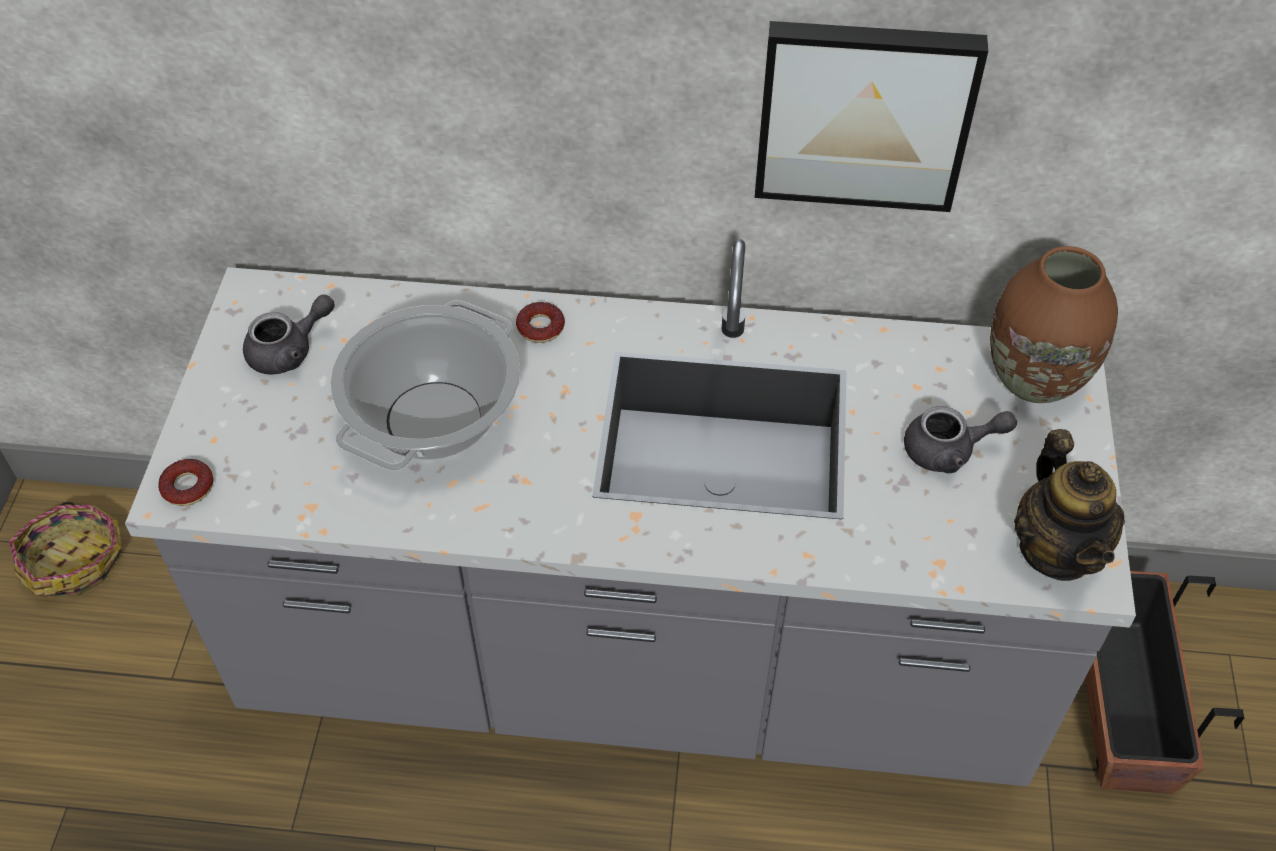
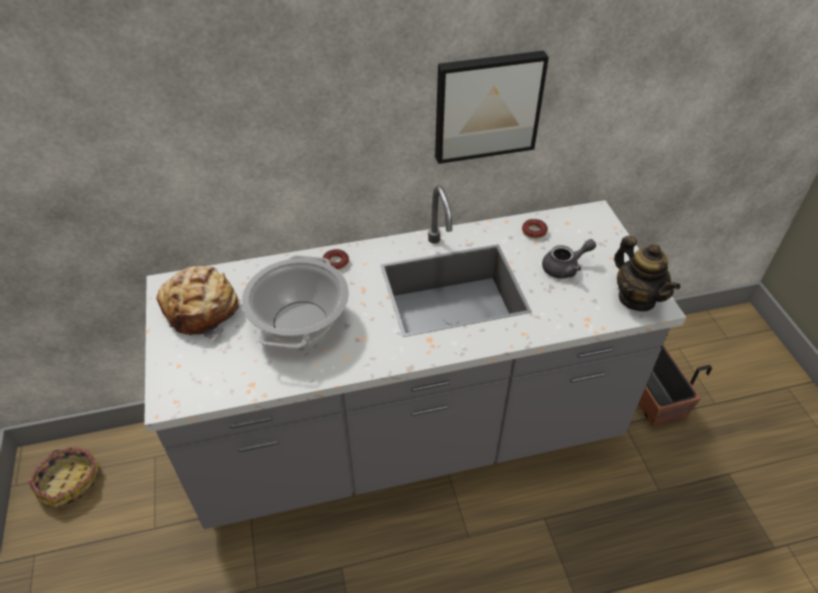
camera: 20 degrees left, 5 degrees down
donut [158,459,214,506] -> donut moved to [522,219,548,239]
grey teapot [243,294,335,375] -> bread [156,266,241,340]
brown vase [990,246,1118,403] -> none

